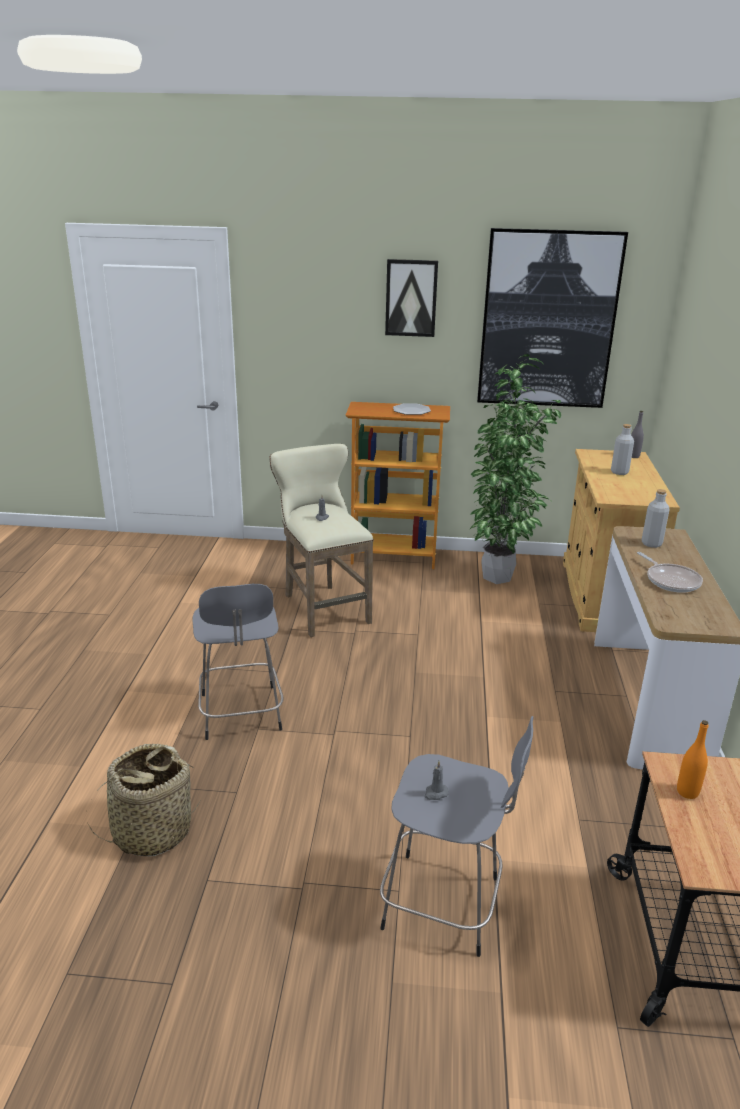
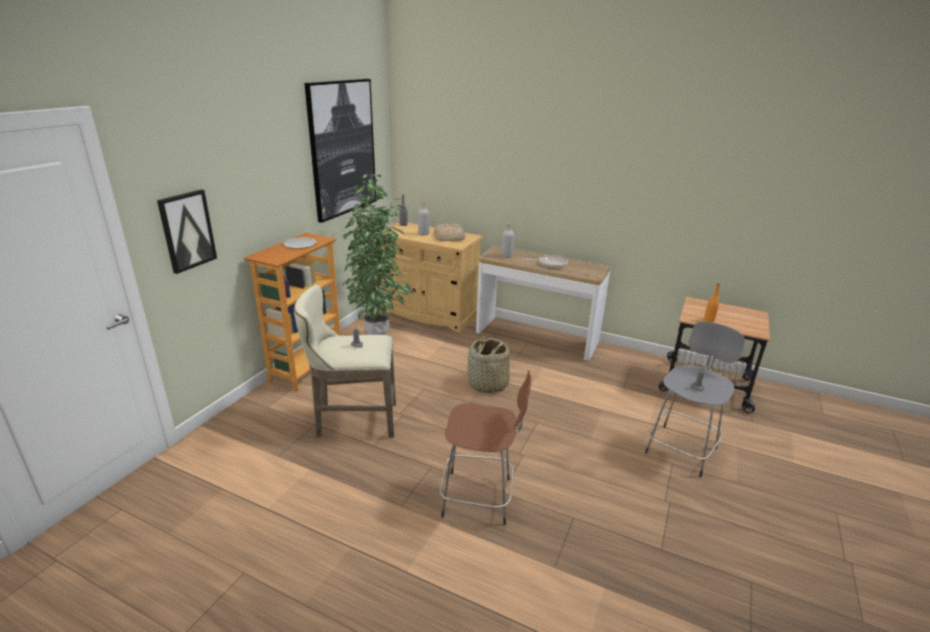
camera: 70 degrees left, 0 degrees up
basket [88,744,200,856] -> basket moved to [468,336,510,393]
grey stool [193,584,283,740] -> brown stool [439,370,532,525]
picture [385,259,438,337] -> picture moved to [157,189,217,274]
none -> bread [434,224,465,241]

